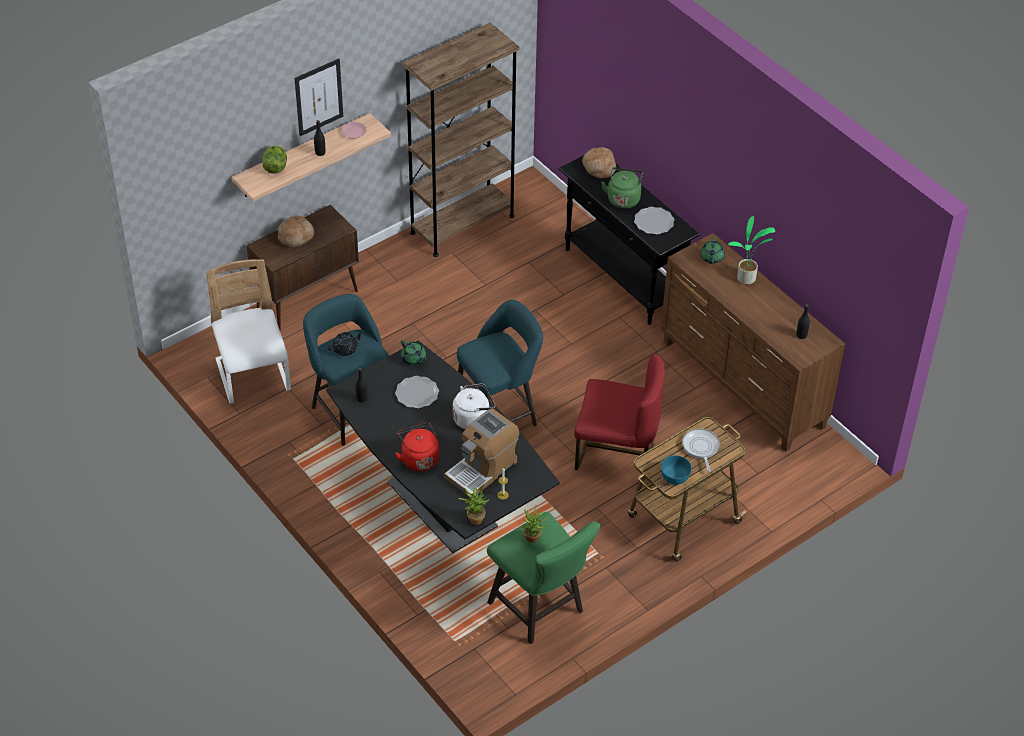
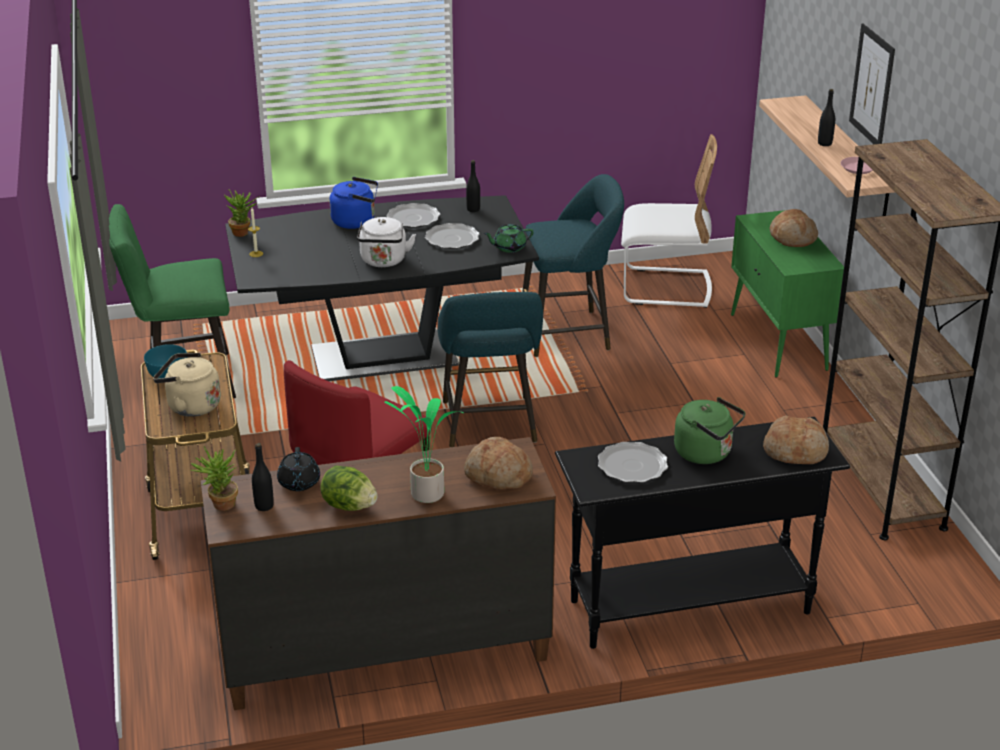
camera: 115 degrees right, 15 degrees down
brown cabinet [247,205,359,330] -> green cabinet [731,210,844,377]
lettuce [262,145,287,174] -> lettuce moved to [320,466,378,511]
black teapot [328,331,364,356] -> black teapot moved to [277,447,320,491]
red kettle [395,422,439,471] -> blue kettle [330,177,378,229]
coffee machine [444,408,519,497] -> none
potted plant [521,506,550,543] -> potted plant moved to [190,446,238,511]
frying pan [682,429,720,472] -> beige kettle [153,353,221,417]
green teapot [700,237,725,264] -> bread [464,437,533,490]
none -> plate [386,203,440,228]

